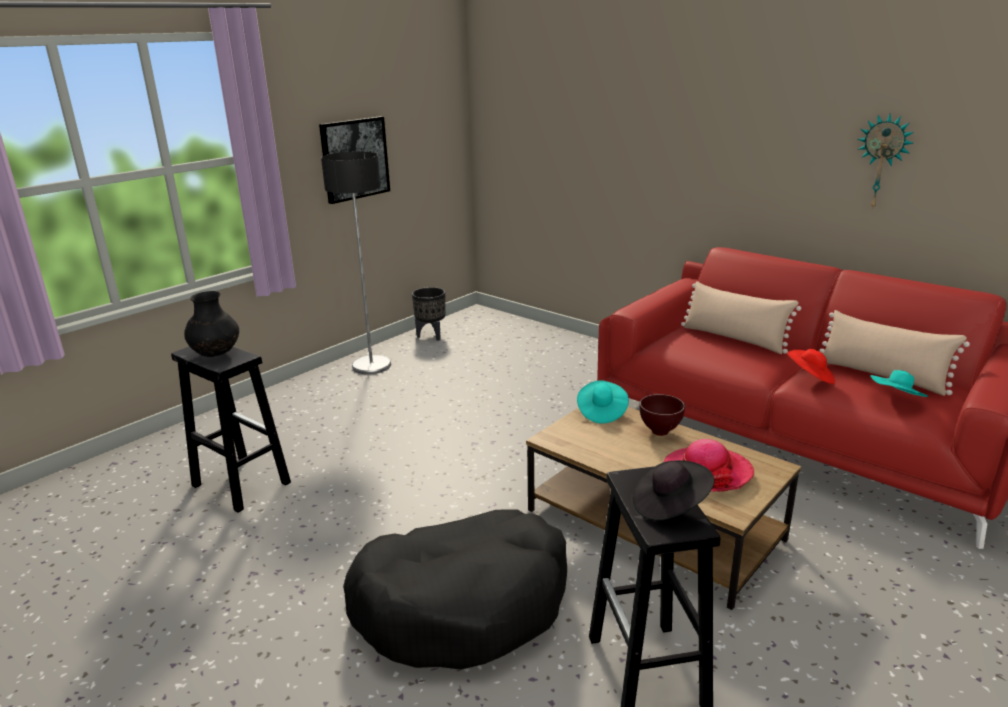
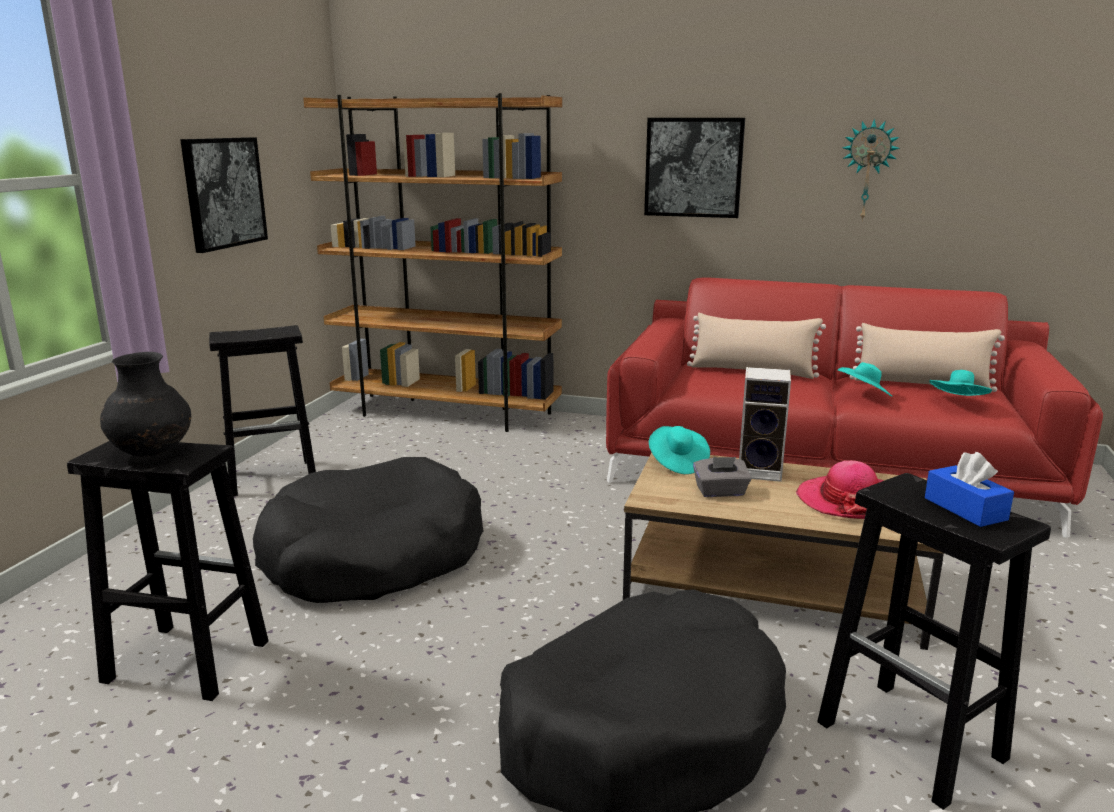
camera: 25 degrees left, 5 degrees down
floor lamp [321,151,391,374] -> black stool [209,325,316,496]
black planter [412,287,446,341] -> none
black hat [632,460,715,521] -> blue tissue box [925,452,1014,527]
brown bowl [639,394,685,436] -> speaker [739,367,791,482]
red hat [787,349,835,384] -> turquoise hat [838,362,893,397]
none -> black dog bed [253,457,483,603]
none -> brown bookcase [303,93,562,432]
none -> picture [644,118,745,218]
none -> grey tissue box [693,457,752,497]

